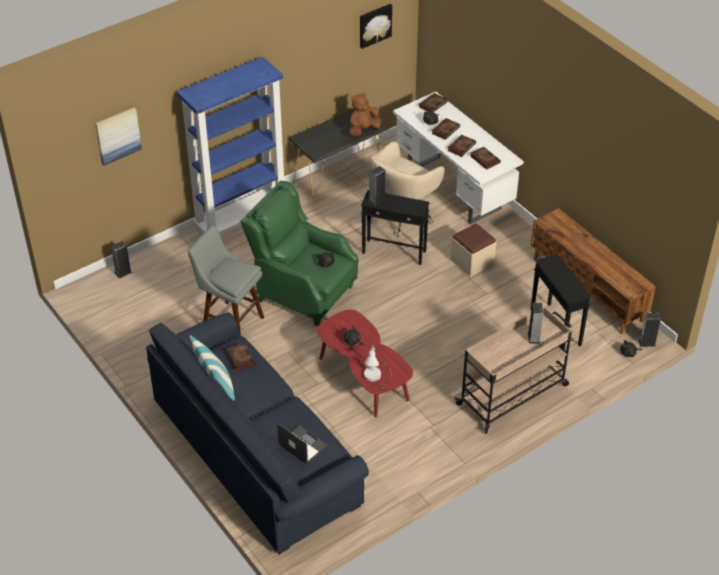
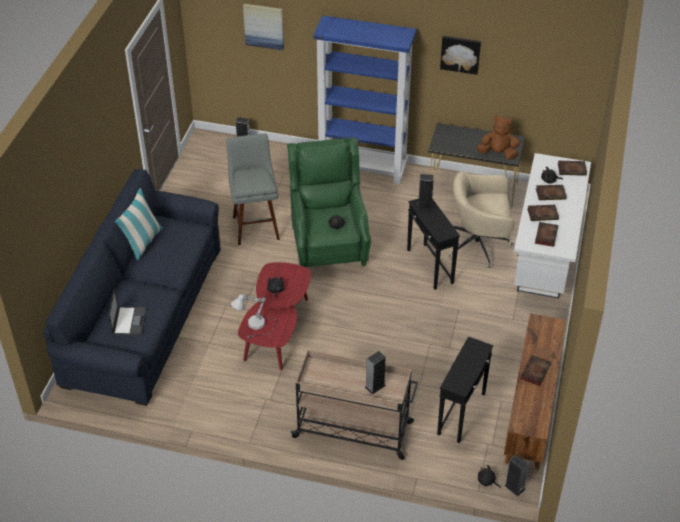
camera: 50 degrees right, 0 degrees up
book [226,342,255,371] -> book moved to [520,355,551,386]
picture [360,4,392,49] -> picture moved to [440,36,481,75]
beige ottoman [451,223,496,277] -> none

